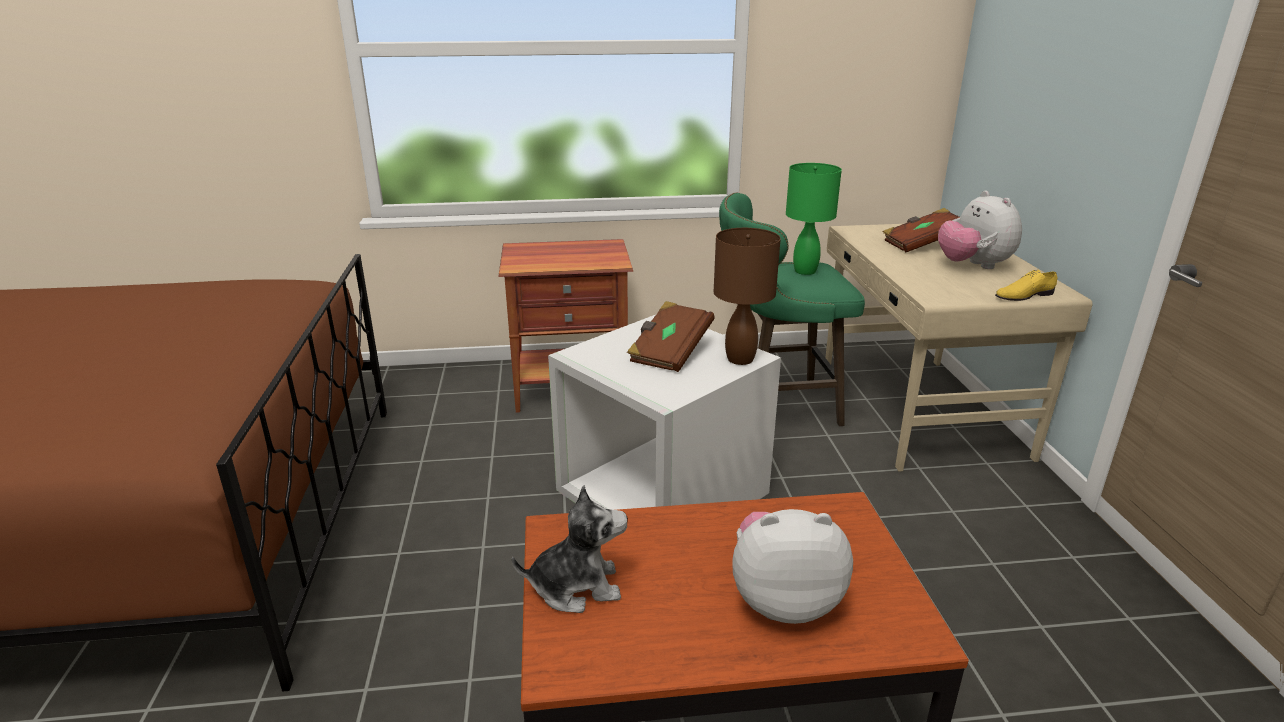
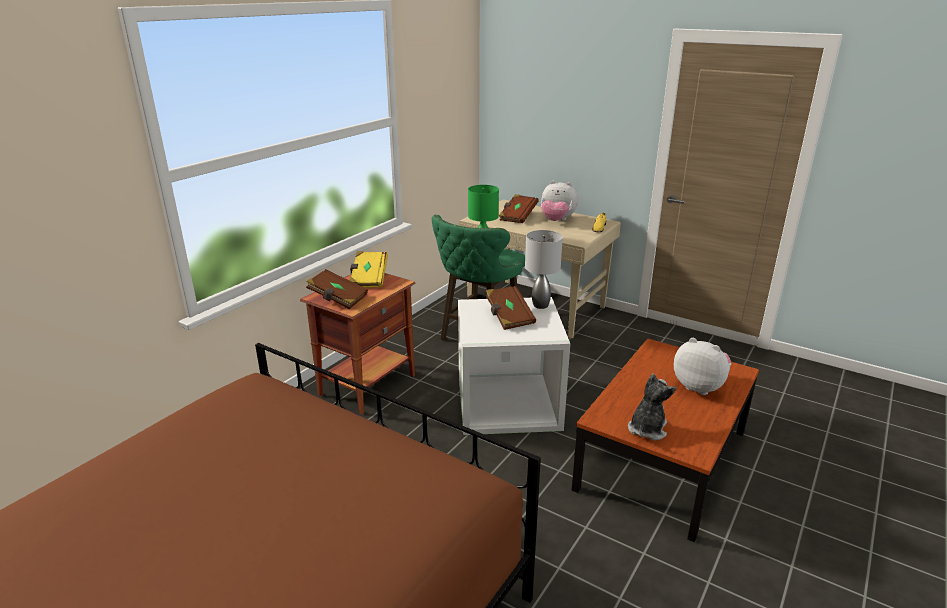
camera: 50 degrees left, 0 degrees up
brown table lamp [714,228,781,365] -> grey table lamp [525,230,563,309]
plush toy [732,509,853,624] -> plush toy turned 90 degrees clockwise [674,338,731,395]
none -> brown book [306,269,368,309]
none -> yellow book [350,251,388,288]

